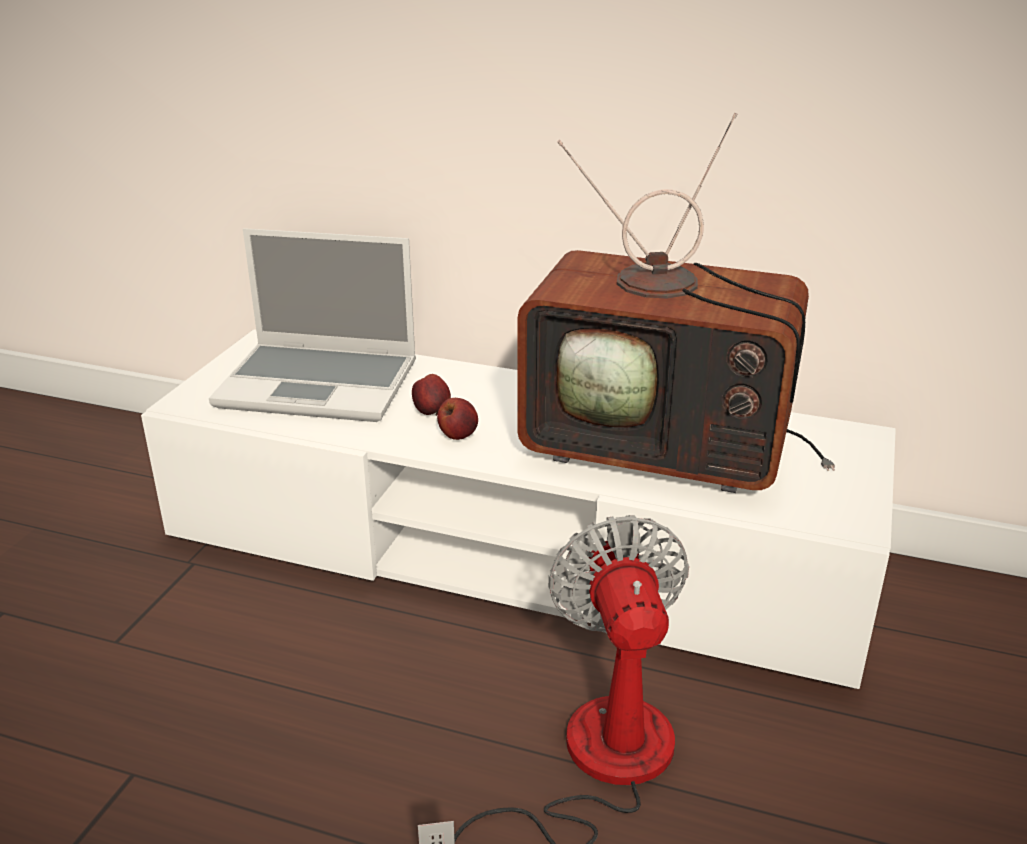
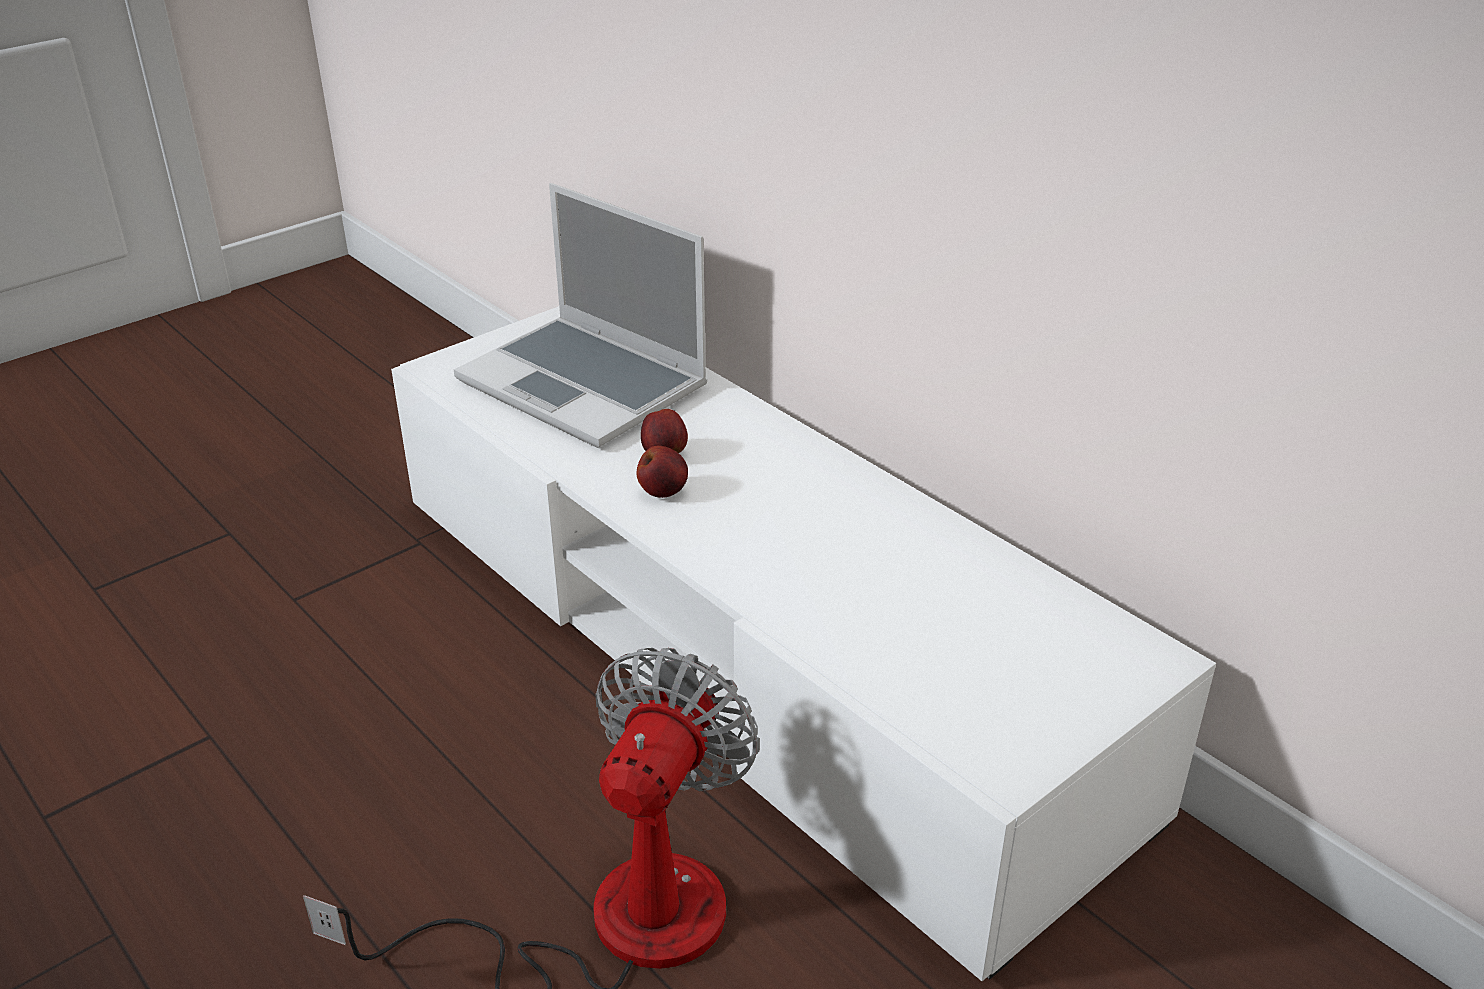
camera: 30 degrees right, 5 degrees up
television [517,112,835,493] -> none

